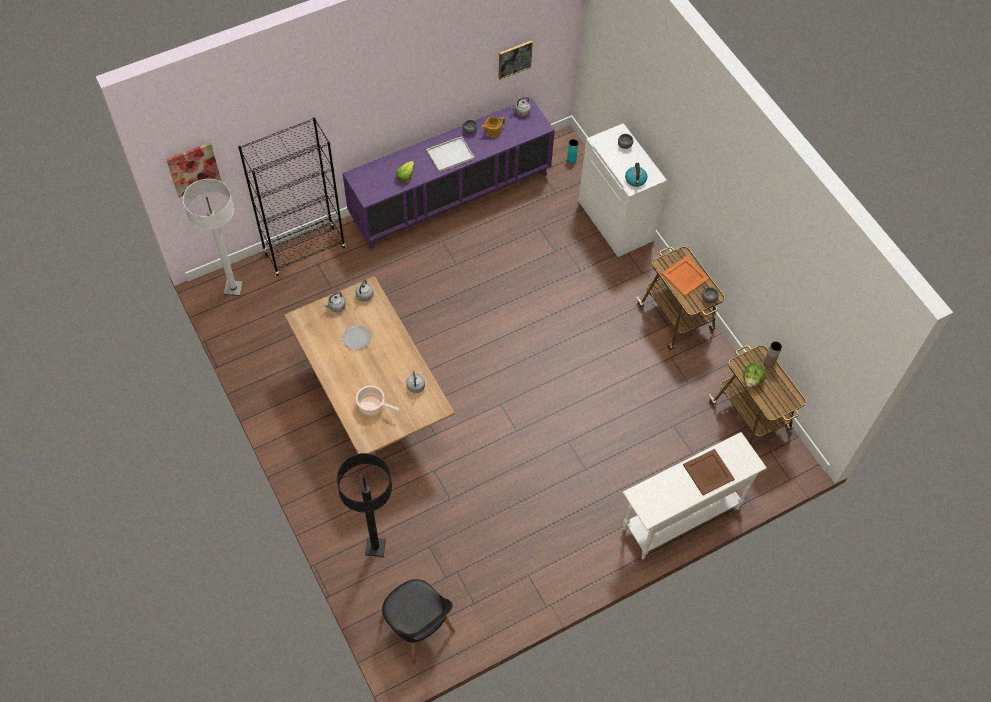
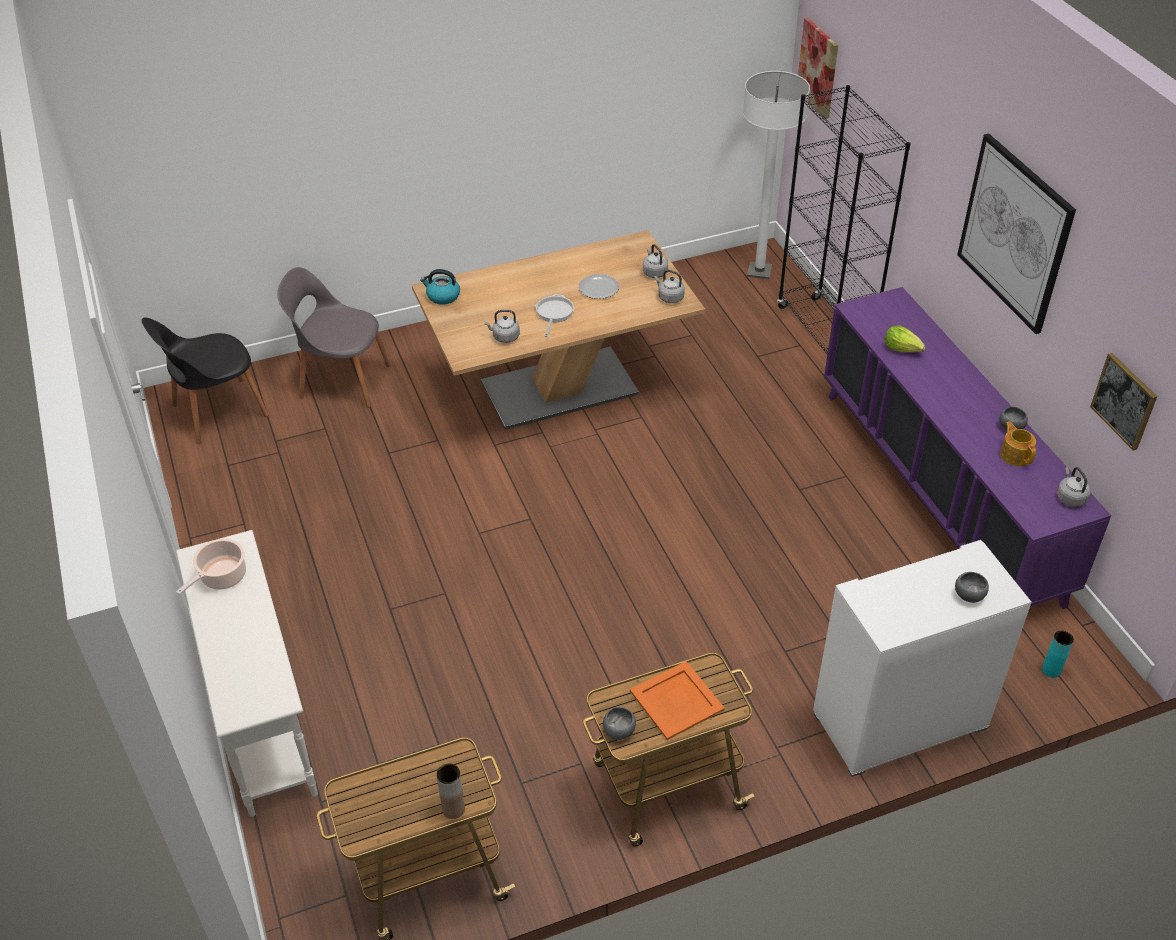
camera: 100 degrees right, 15 degrees down
black floor lamp [337,453,392,557] -> grey chair [277,267,391,407]
cooking pot [356,385,400,415] -> cooking pot moved to [176,539,246,595]
white tray [426,136,474,172] -> none
kettle [625,163,647,187] -> kettle moved to [420,269,460,305]
brown tray [683,449,735,495] -> none
lettuce [743,363,766,387] -> none
none -> frying pan [535,294,575,337]
none -> picture [957,134,1076,334]

